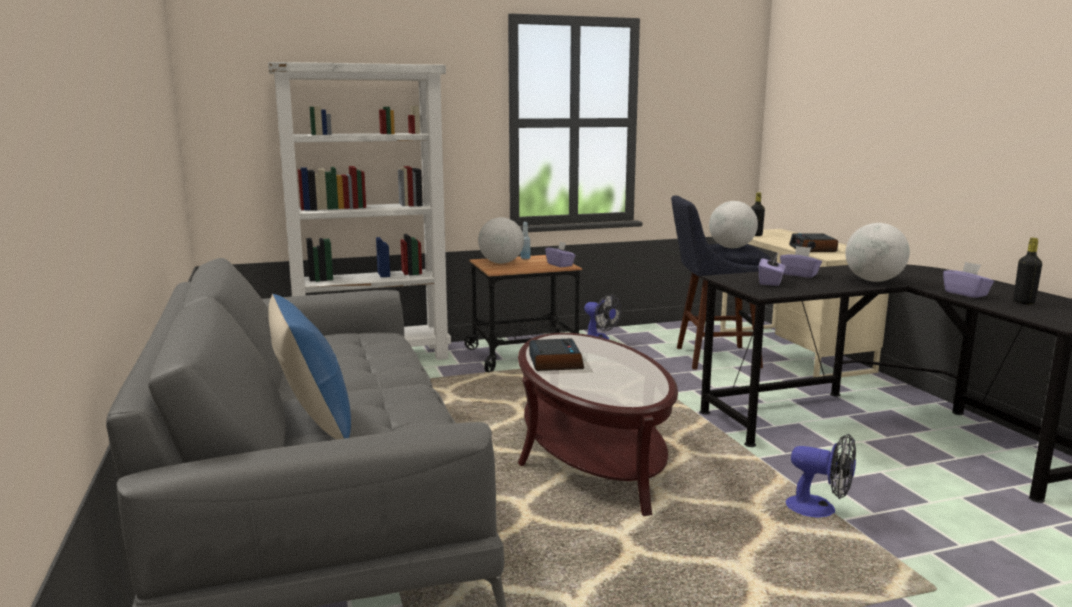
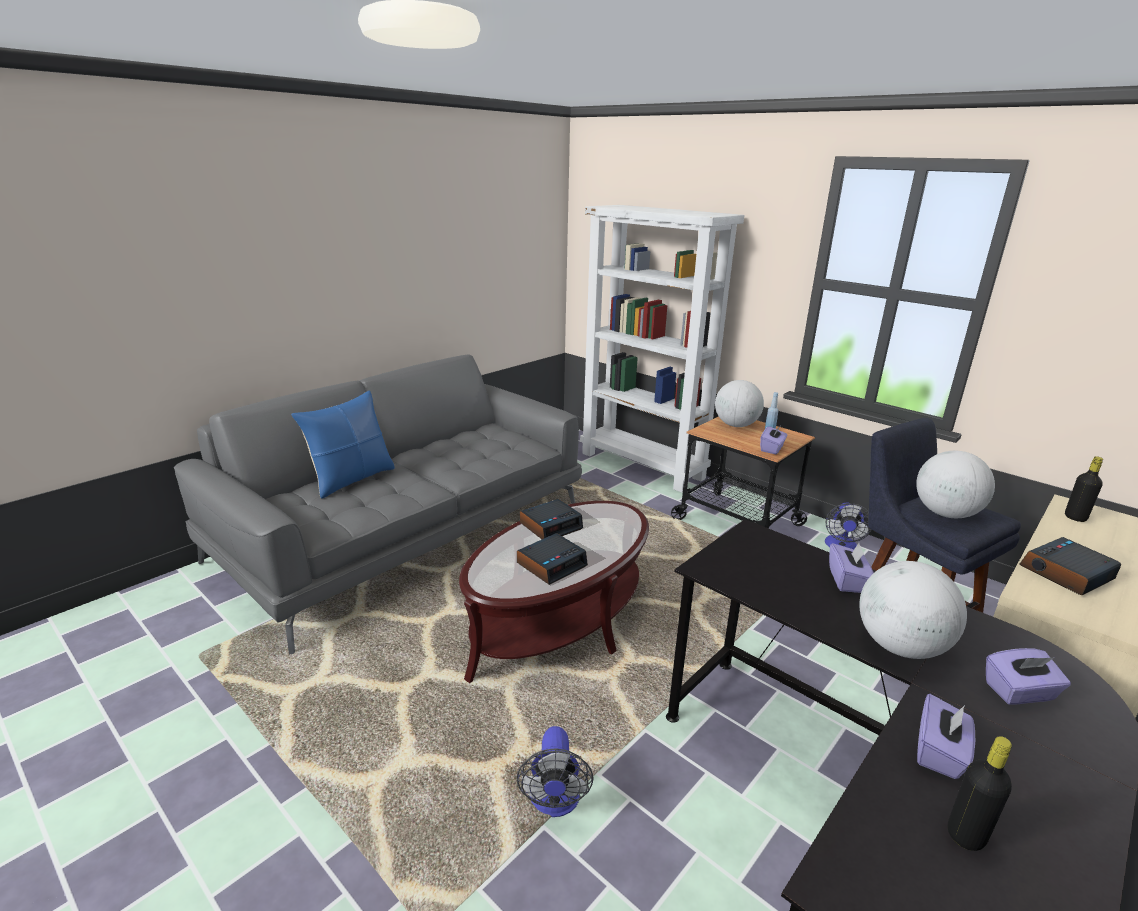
camera: 60 degrees right, 10 degrees up
purple tissue box [759,254,786,286] -> purple tissue box moved to [986,648,1071,704]
none -> alarm clock [517,533,588,585]

